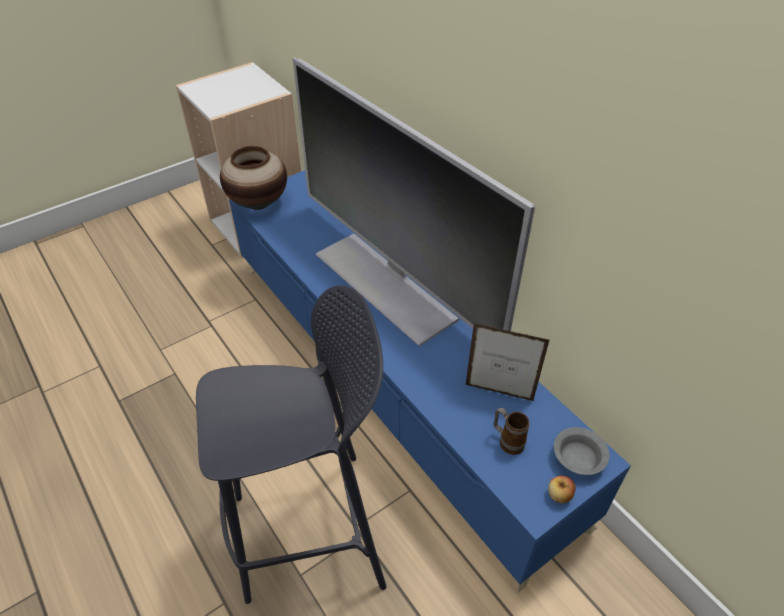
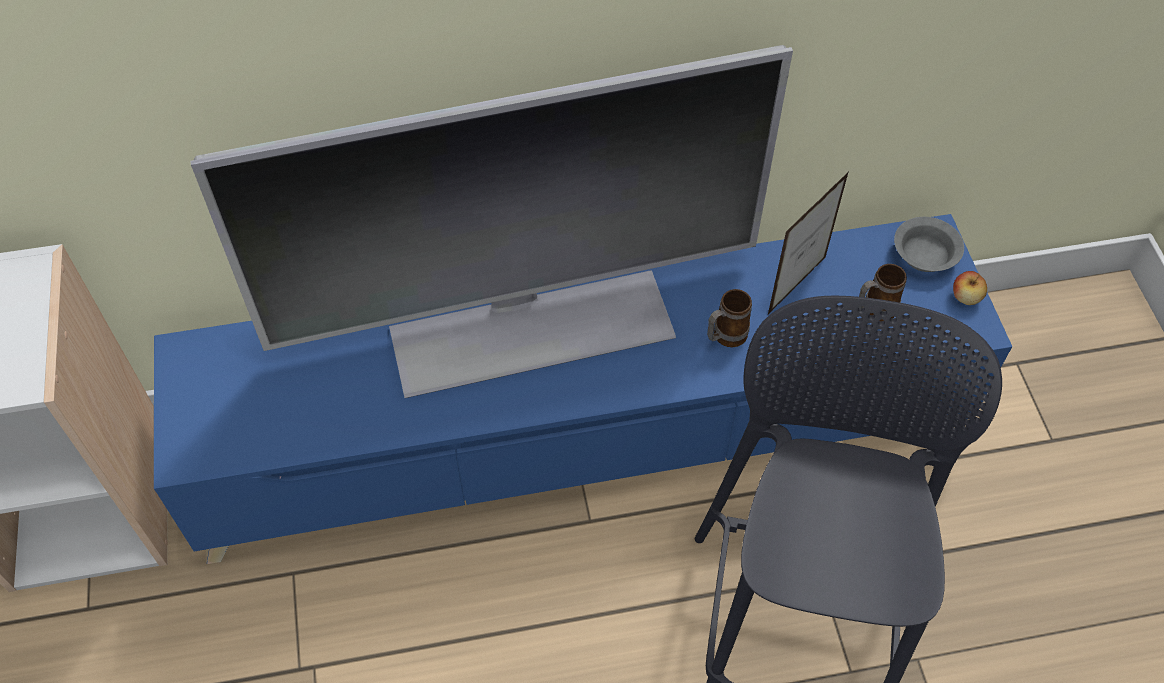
camera: 65 degrees left, 10 degrees up
vase [220,146,287,210] -> none
none -> mug [707,289,752,347]

